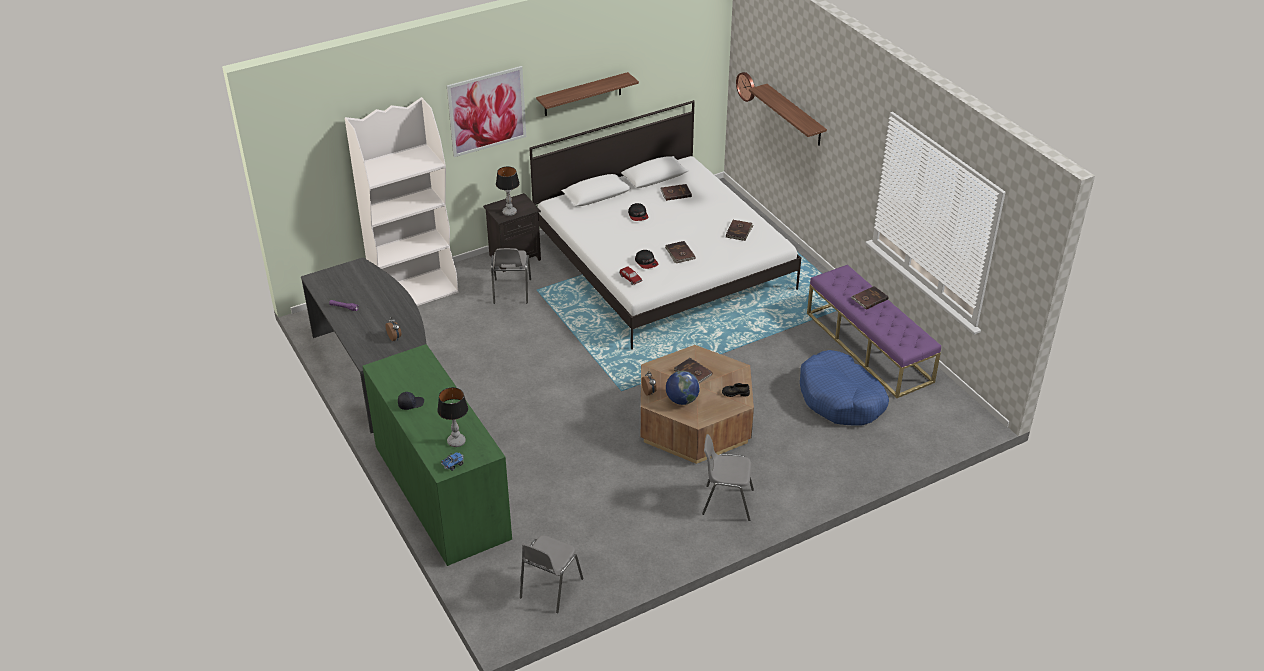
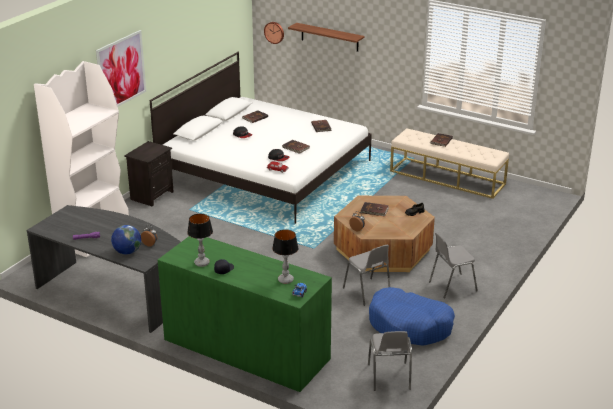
camera: 30 degrees left, 10 degrees down
grey chair [491,248,531,304] -> grey chair moved to [343,244,390,306]
table lamp [496,166,520,216] -> table lamp moved to [187,214,213,267]
shelf [536,72,639,116] -> none
globe [666,371,700,405] -> globe moved to [111,225,141,254]
blue dog bed [800,350,889,426] -> blue dog bed moved to [369,287,455,346]
purple bench [807,265,941,398] -> beige bench [390,128,509,199]

